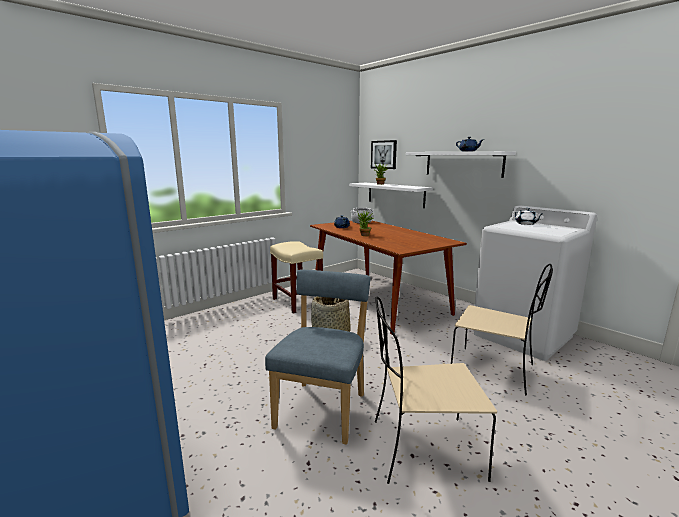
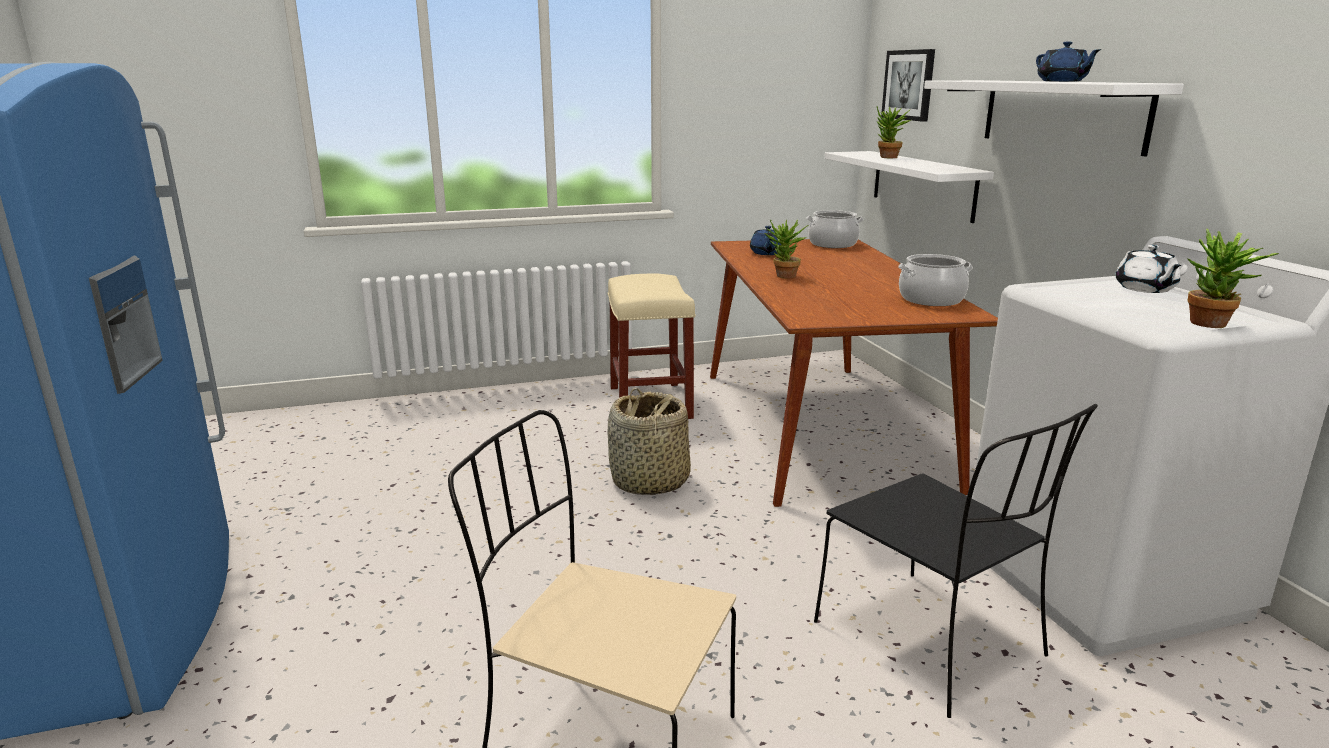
camera: 25 degrees right, 5 degrees up
blue chair [265,270,370,445] -> none
beige chair [451,264,553,395] -> black chair [814,404,1098,718]
none -> cooking pot [898,254,973,306]
none -> potted plant [1188,228,1279,328]

